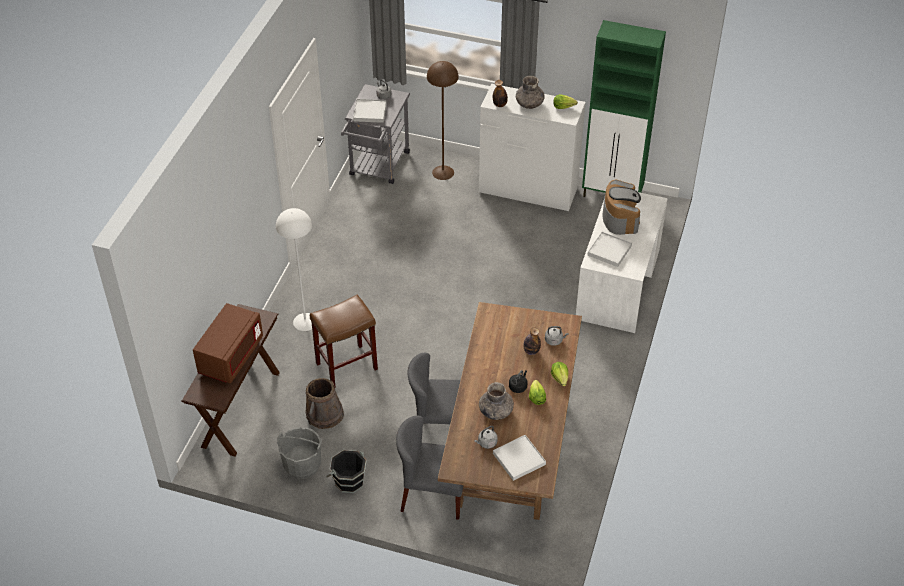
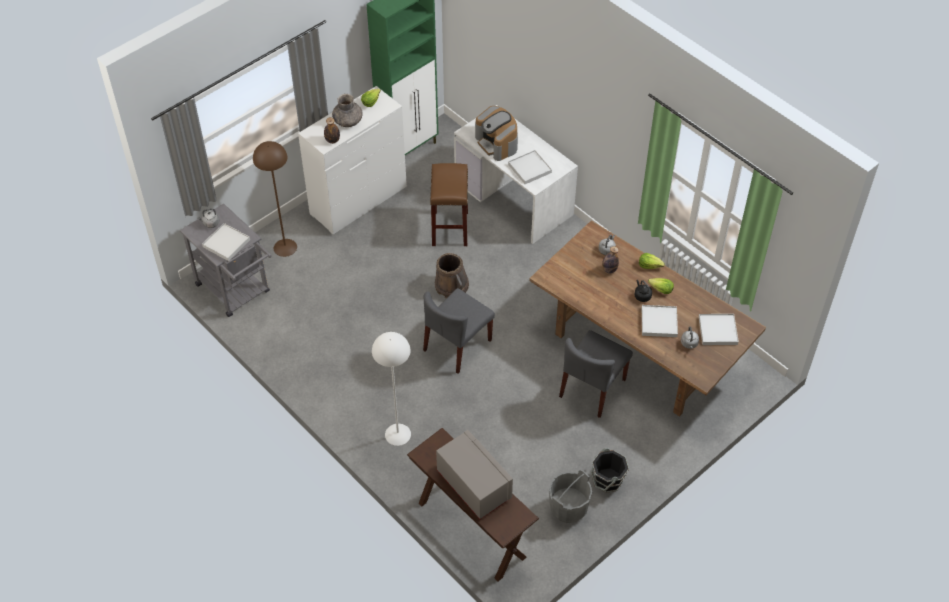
camera: 60 degrees left, 5 degrees up
brown microwave [193,303,263,383] -> grey microwave [436,430,513,519]
brown bucket [306,378,344,429] -> brown bucket moved to [435,253,469,298]
brown stool [310,295,378,386] -> brown stool moved to [430,163,468,246]
grey chair [396,415,464,520] -> grey chair moved to [423,288,495,374]
grey vase [479,382,514,420] -> white tray [642,305,678,337]
coffee machine [603,179,641,235] -> coffee machine turned 150 degrees counterclockwise [475,106,518,161]

